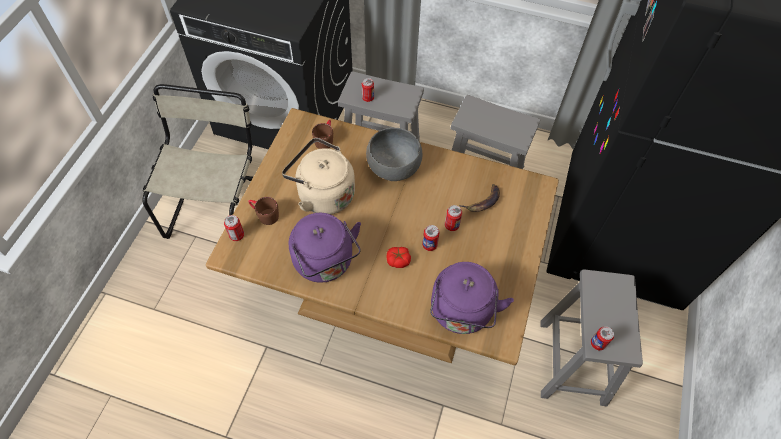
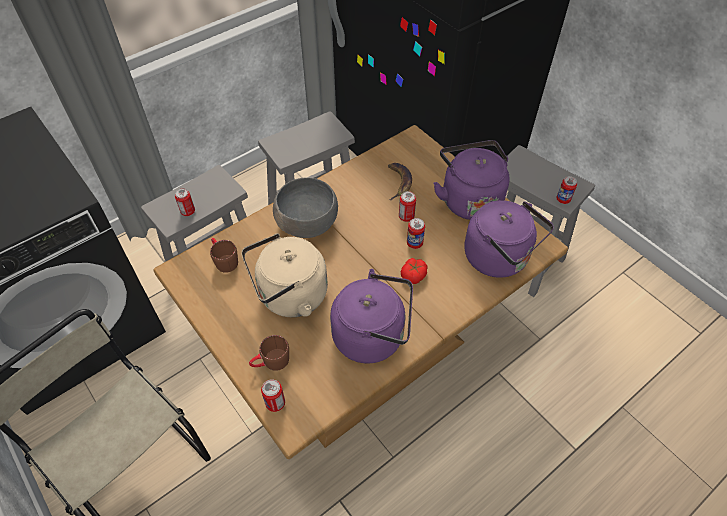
camera: 55 degrees left, 5 degrees down
none -> purple kettle [433,140,510,220]

